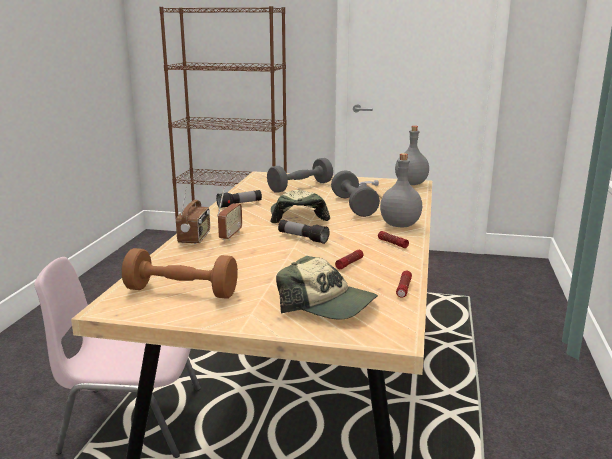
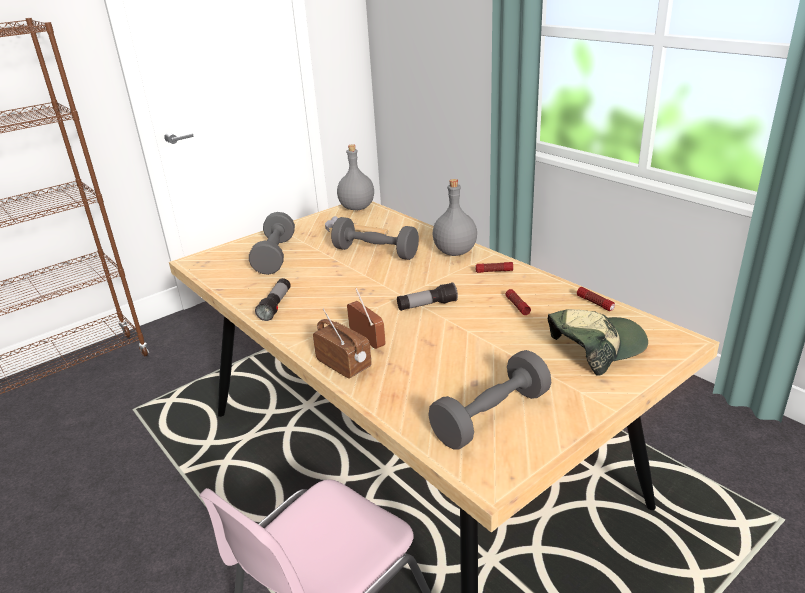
camera: 50 degrees left, 10 degrees up
brown dumbbell [122,248,238,299] -> grey dumbbell [428,350,551,449]
cap [270,190,330,223] -> none

